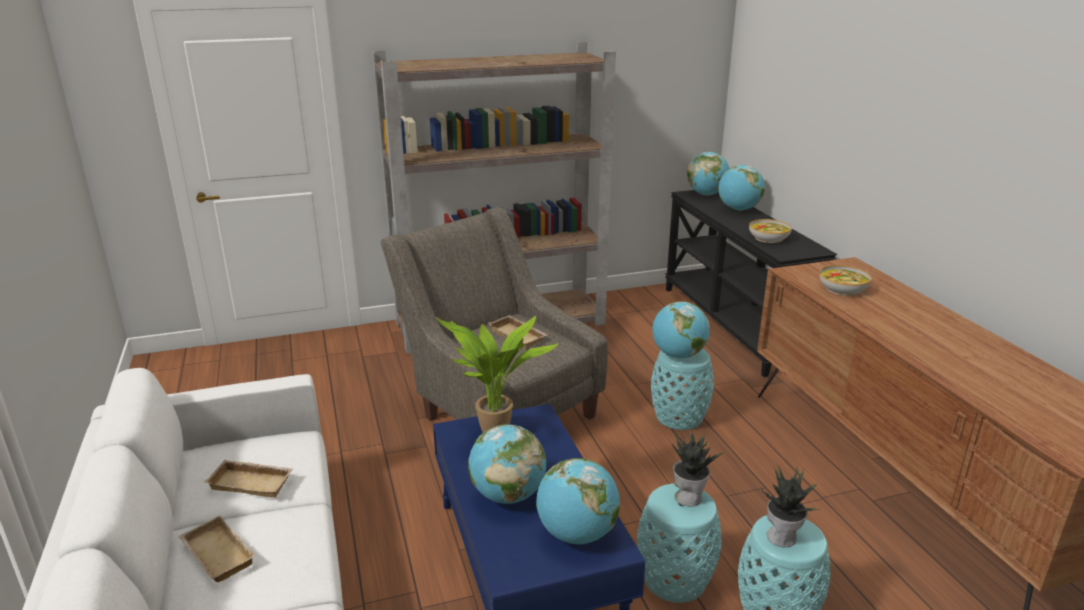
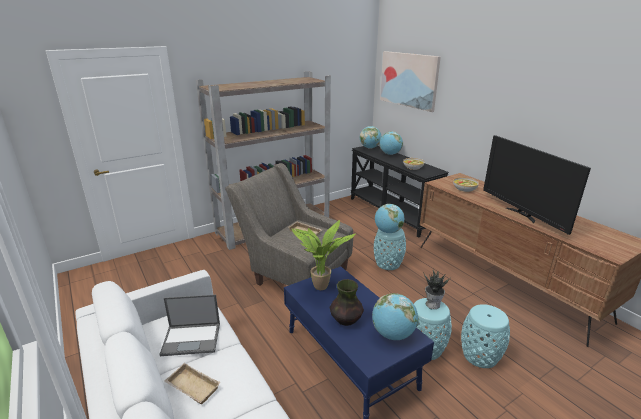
camera: 15 degrees left, 0 degrees up
beige tray [204,460,293,498] -> laptop [159,295,220,356]
globe [468,424,547,504] -> vase [330,279,364,326]
potted plant [761,465,821,547] -> none
none -> picture [380,51,441,112]
none -> television [483,135,591,235]

